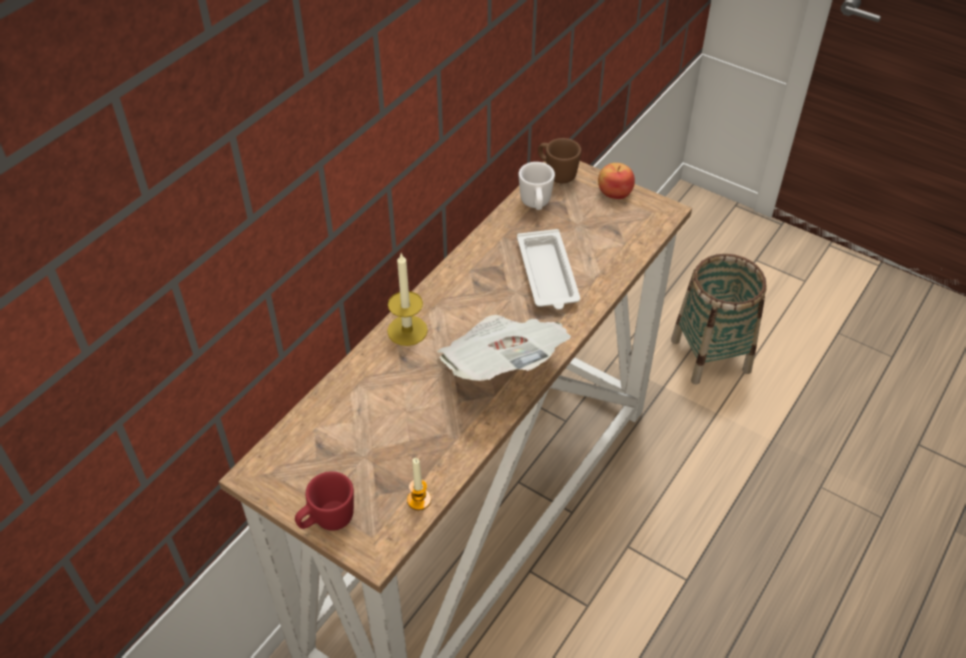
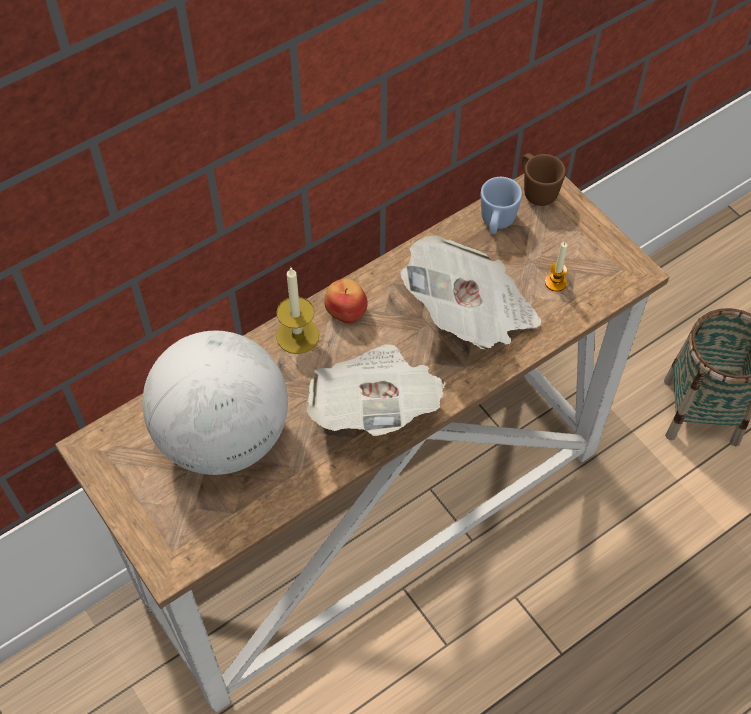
camera: 20 degrees right, 10 degrees up
red mug [295,471,354,531] -> none
candle [407,458,431,510] -> candle moved to [545,242,567,292]
white tray [517,229,580,310] -> newspaper [400,235,541,349]
white mug [518,162,555,210] -> blue mug [481,177,522,234]
apple [598,163,635,199] -> apple moved to [324,279,368,323]
none -> globe [142,331,288,475]

